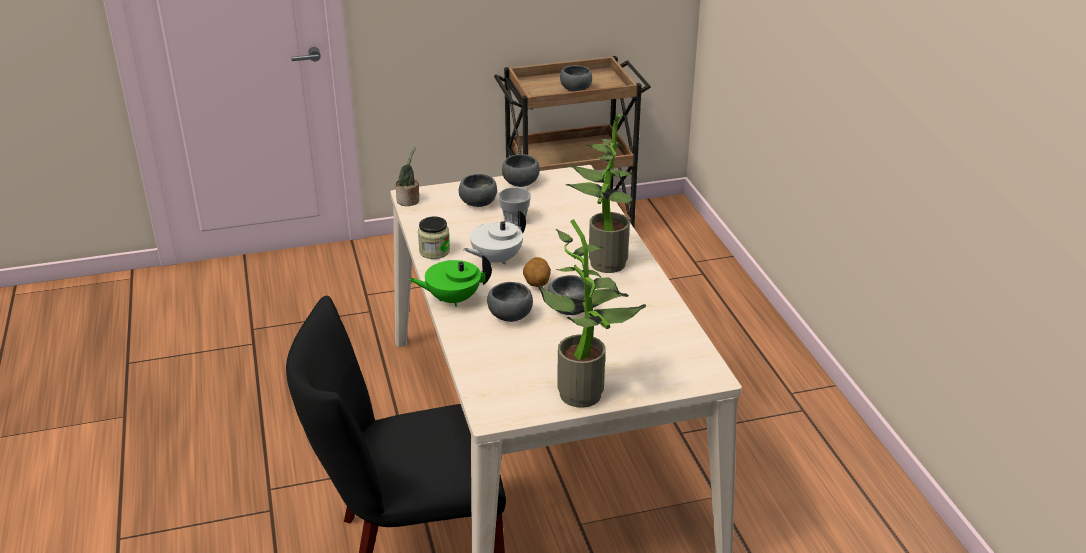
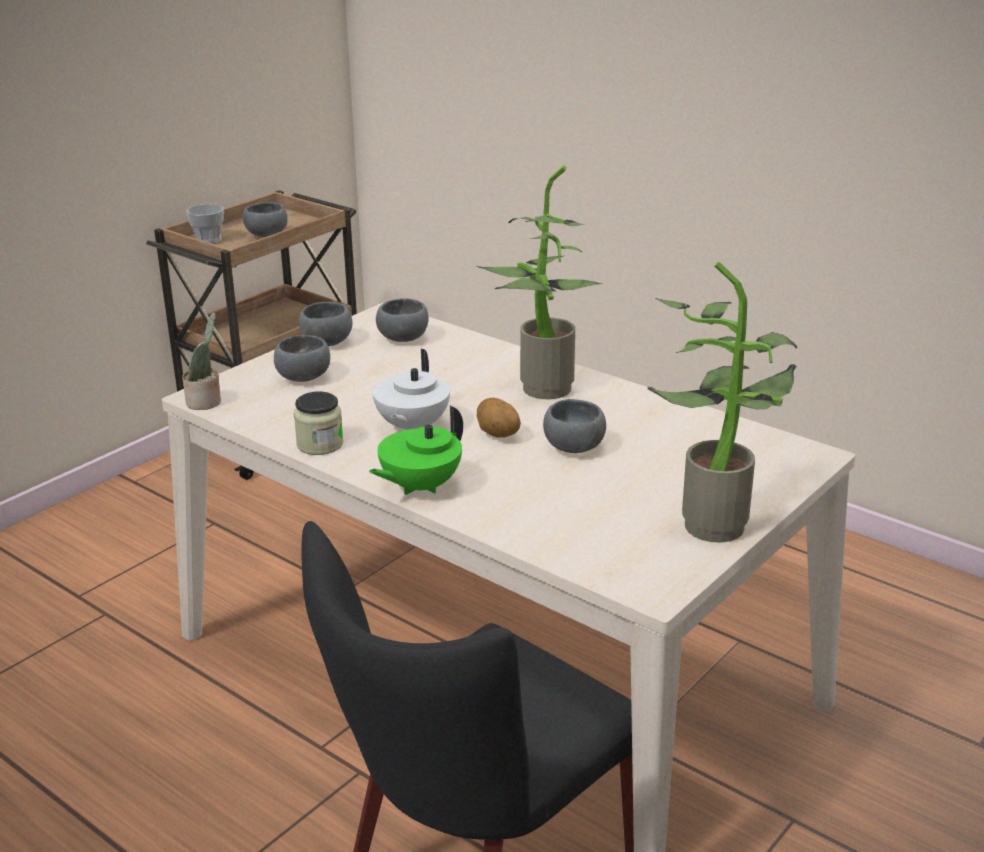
camera: 35 degrees left, 5 degrees down
grey bowl [487,282,533,322] -> grey bowl moved to [376,298,428,342]
cup [498,187,531,226] -> cup moved to [186,204,224,244]

